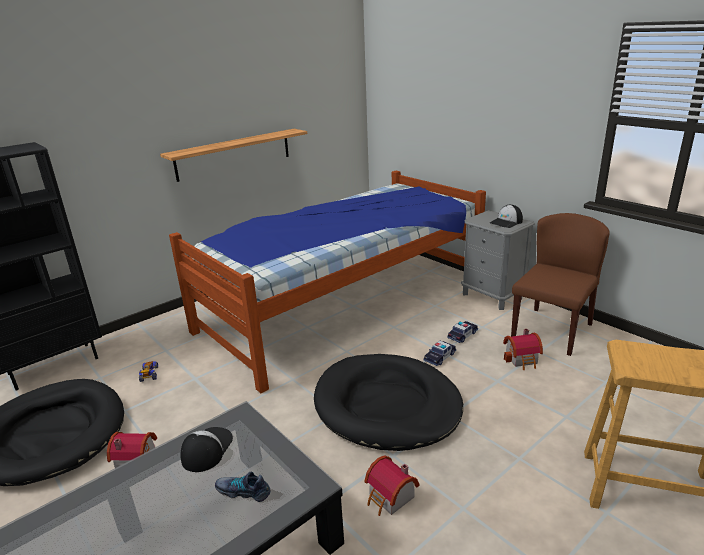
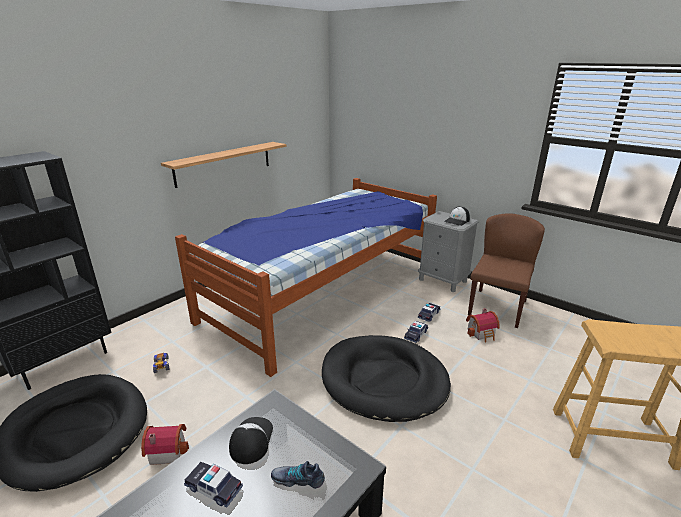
camera: 10 degrees left, 0 degrees up
toy house [365,455,419,516] -> none
none -> toy car [184,462,243,507]

